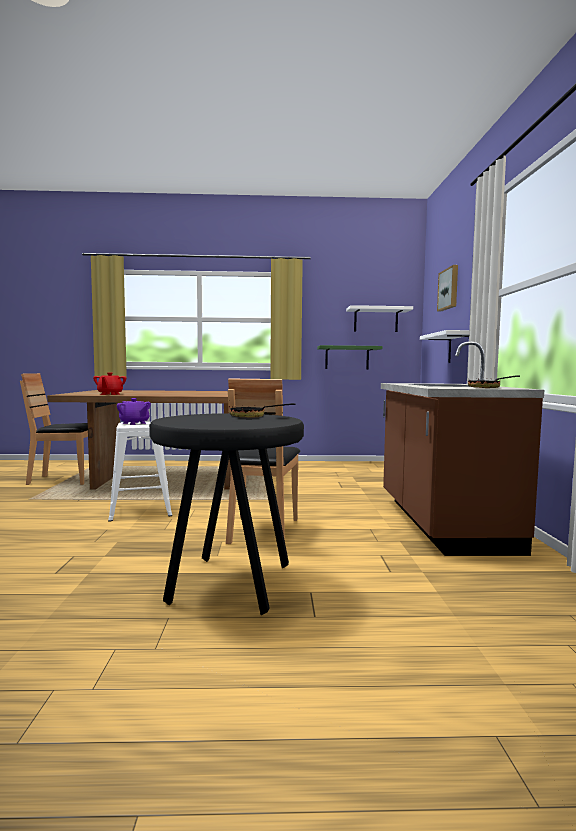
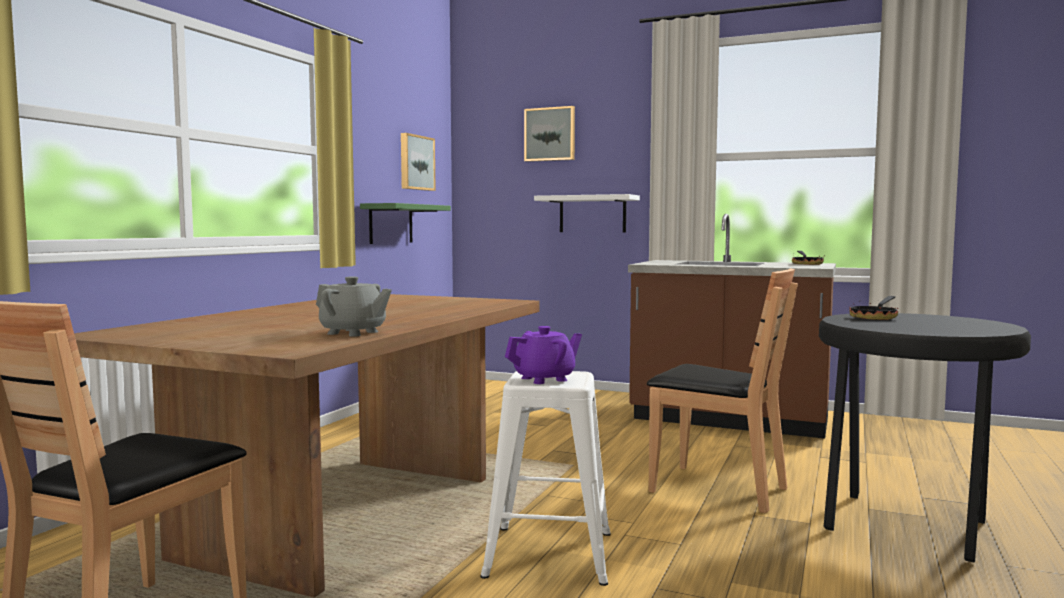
camera: 65 degrees left, 0 degrees up
red teapot [93,372,126,395] -> grey teapot [316,276,392,337]
white shelf [346,305,413,332] -> picture [401,133,436,191]

